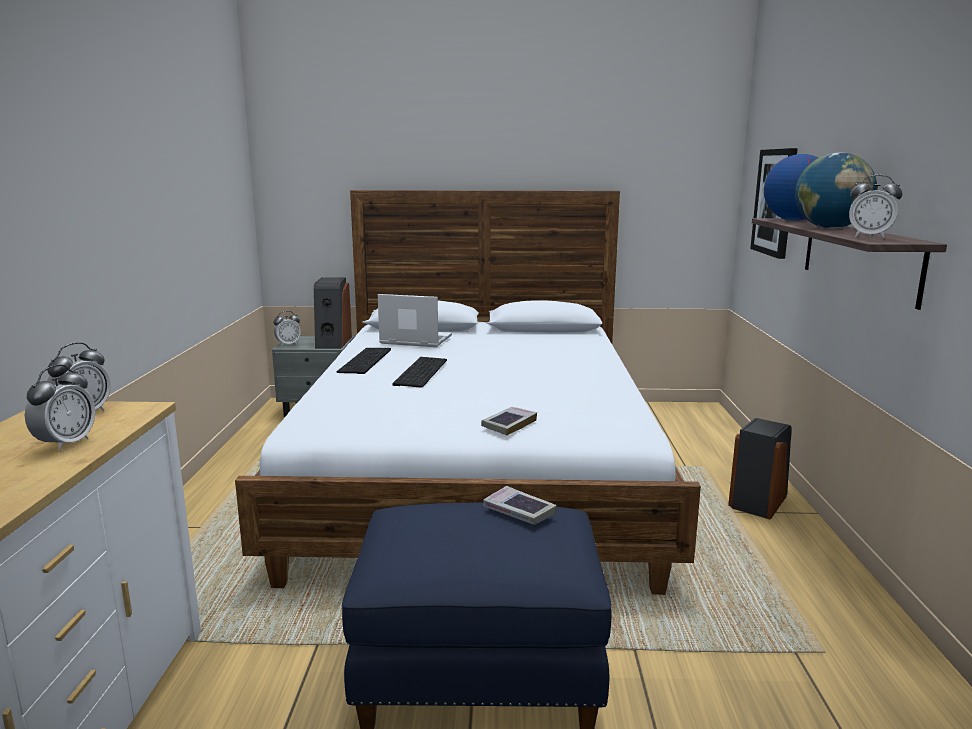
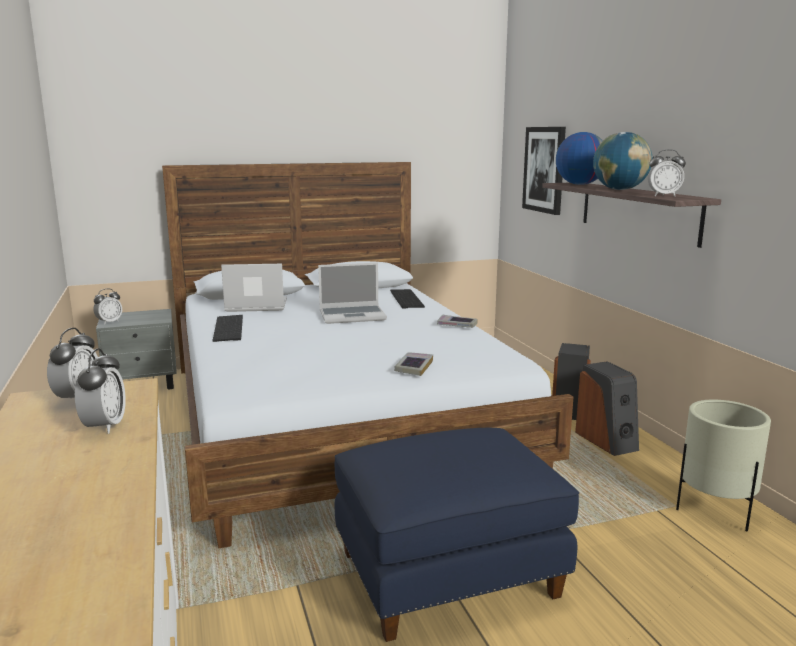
camera: 20 degrees left, 0 degrees up
speaker [314,278,352,349] -> speaker moved to [575,361,639,456]
keyboard [392,357,447,388] -> keyboard moved to [390,289,425,308]
book [483,486,557,525] -> book moved to [437,315,478,328]
none -> laptop [318,263,387,324]
none -> beige planter [676,400,771,532]

